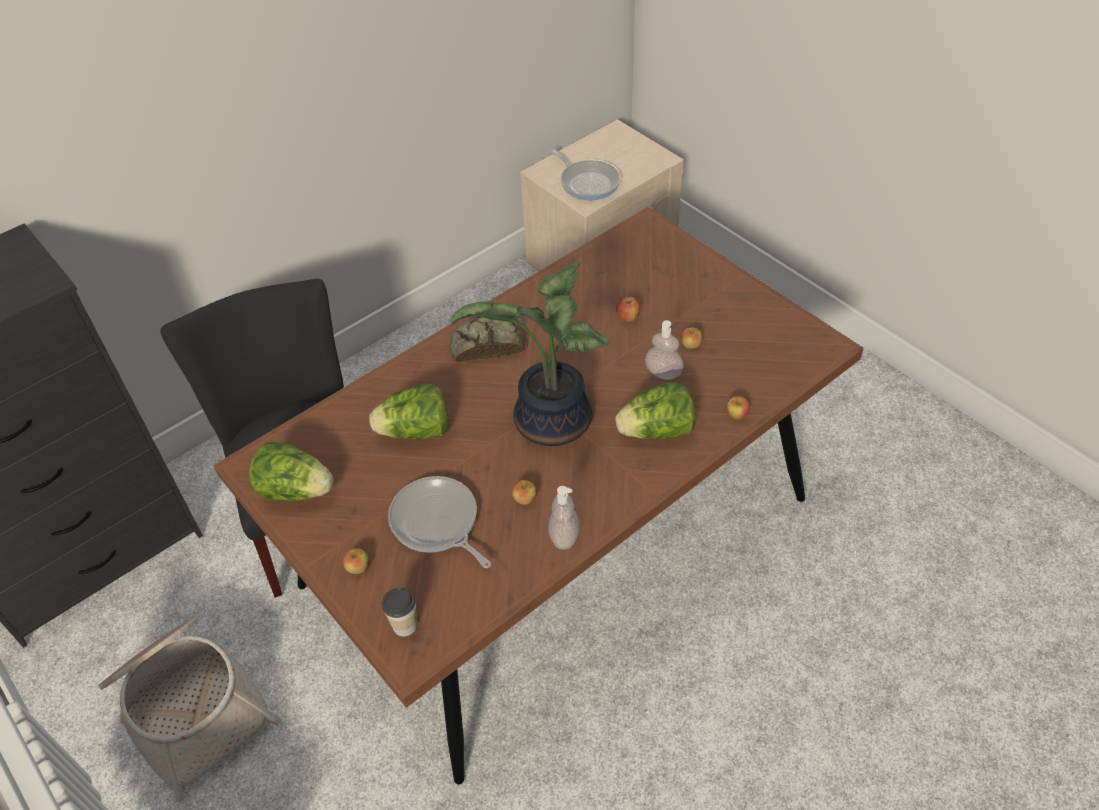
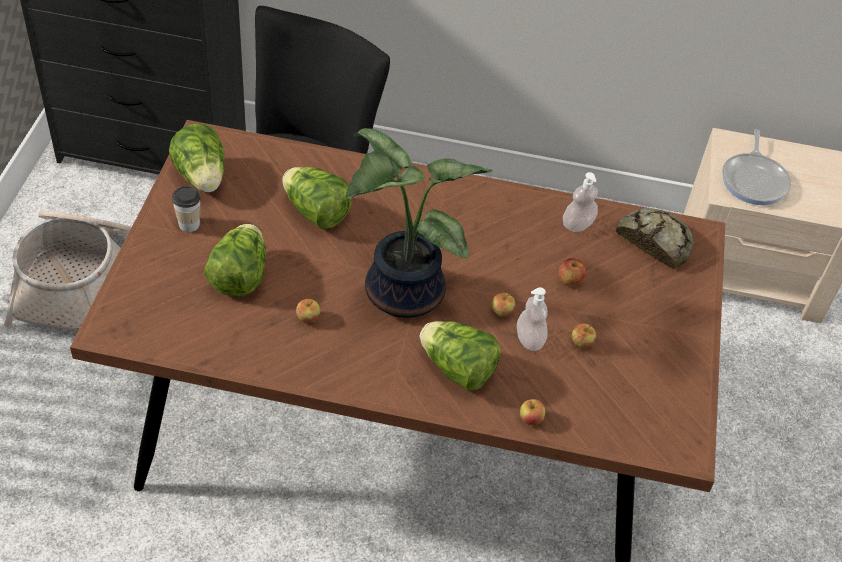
camera: 45 degrees right, 0 degrees up
apple [343,548,369,574] -> apple moved to [492,293,515,317]
cup [382,588,417,637] -> cup moved to [172,186,201,232]
frying pan [388,476,491,568] -> lettuce [204,224,266,297]
bread [450,316,525,362] -> bread moved to [616,208,693,269]
soap dispenser [548,486,580,550] -> soap dispenser moved to [563,172,598,232]

